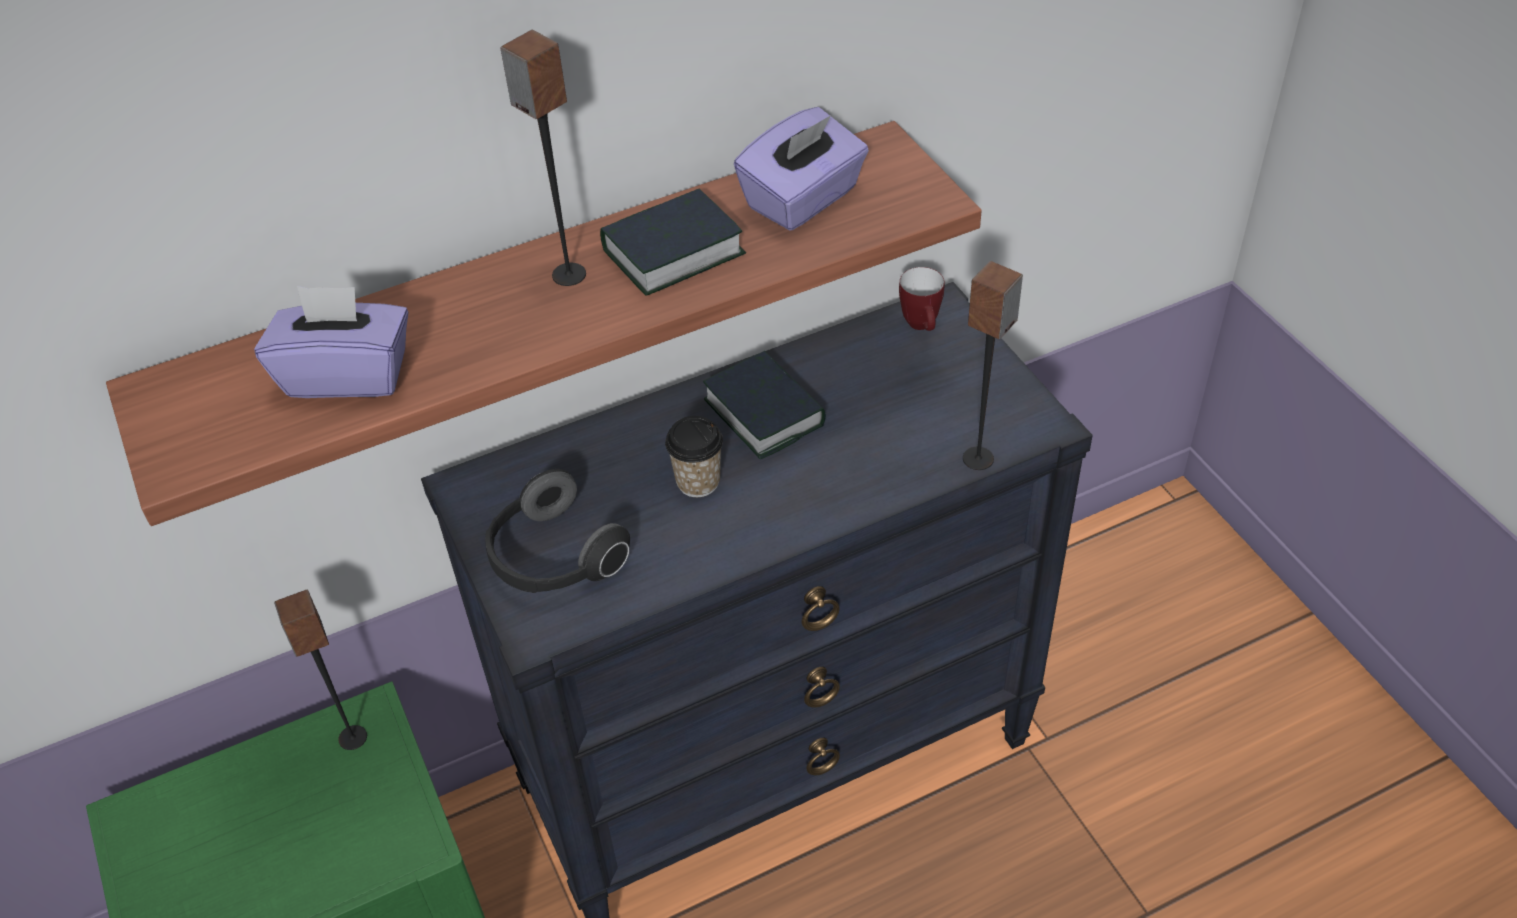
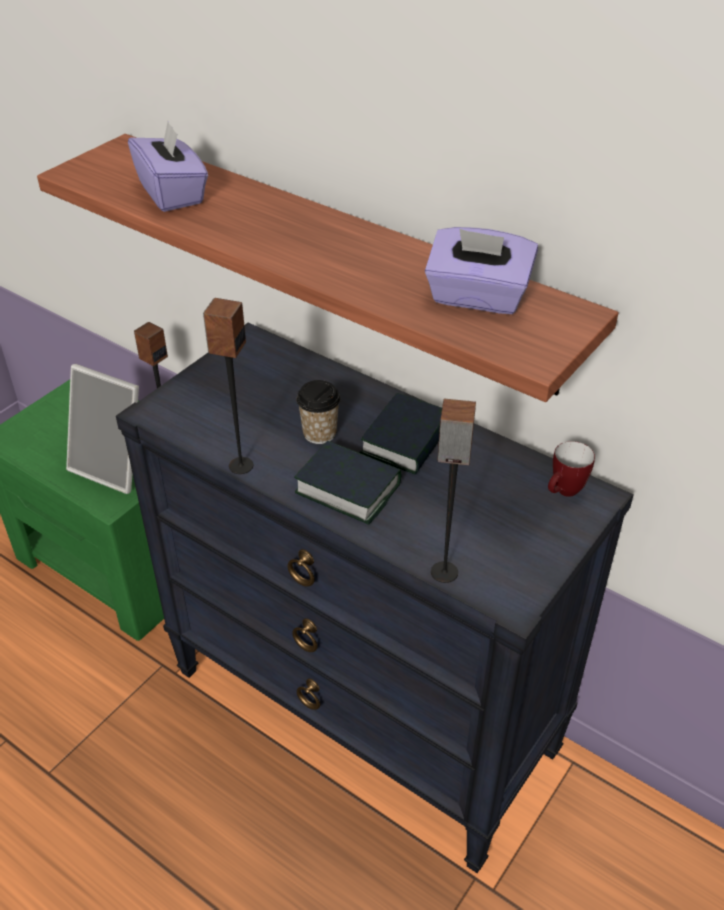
camera: 60 degrees right, 5 degrees down
headphones [485,469,630,593] -> none
speaker [500,30,586,286] -> speaker moved to [203,298,253,474]
book [600,189,746,296] -> book moved to [294,441,401,525]
none -> picture frame [66,364,139,494]

